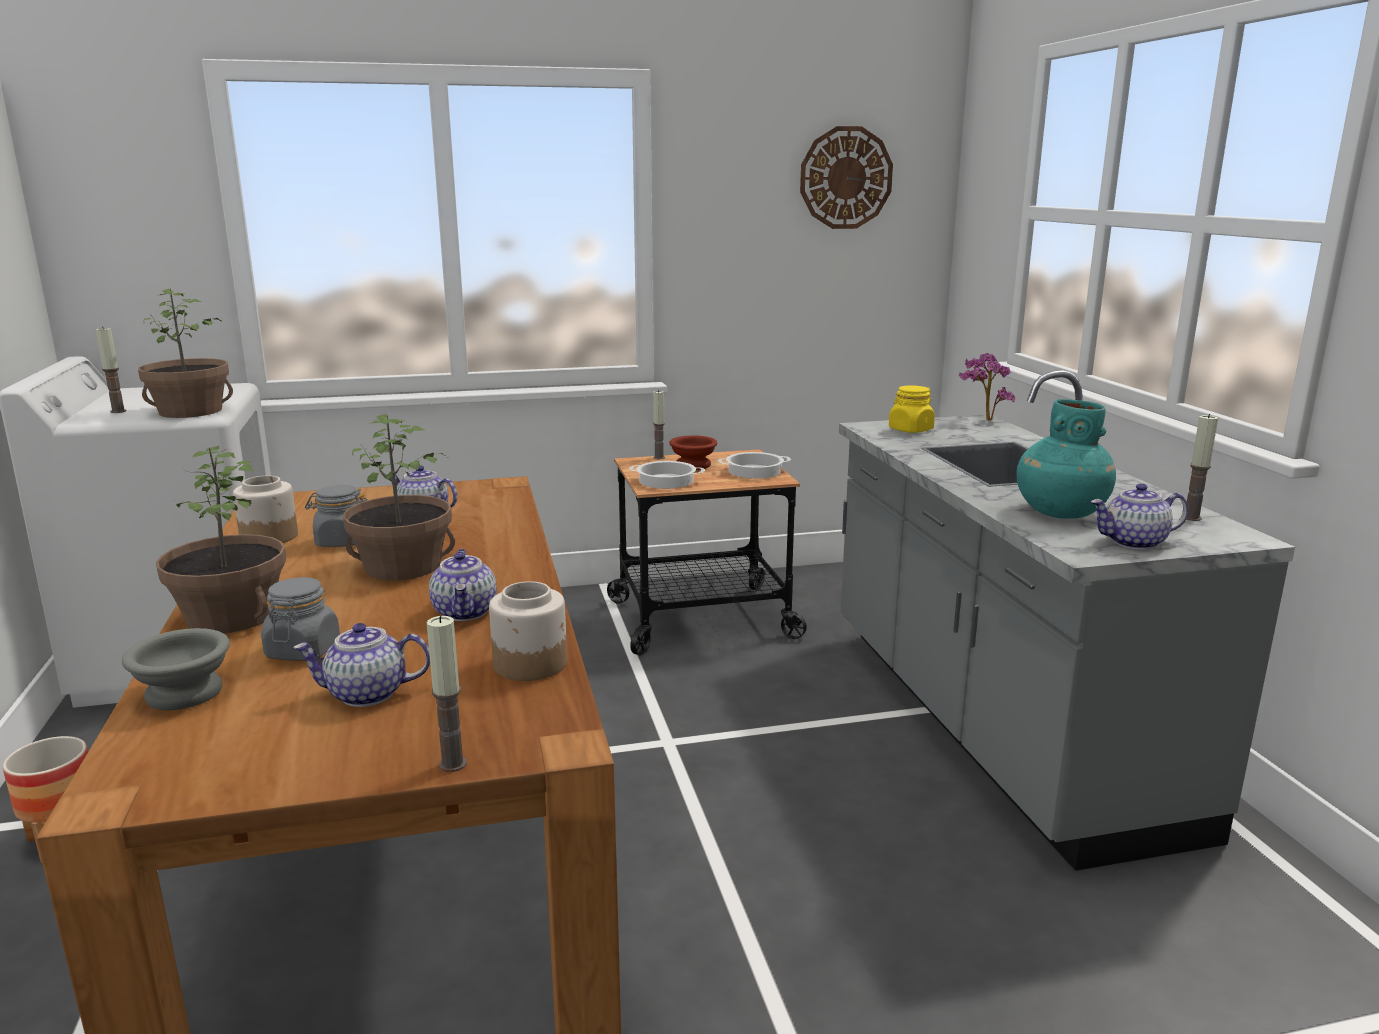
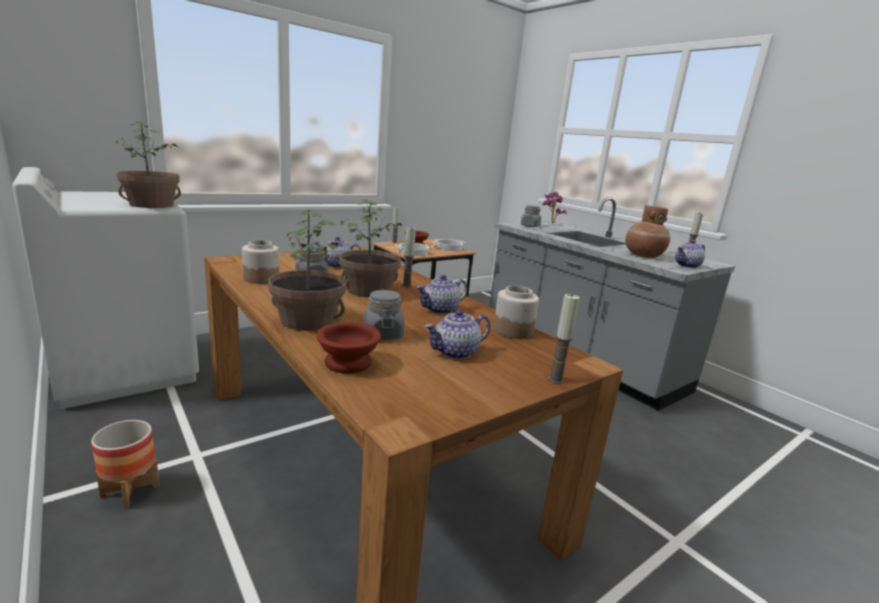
camera: 25 degrees left, 0 degrees up
candle [96,326,127,413] -> candle moved to [402,227,416,287]
grey bowl [122,628,230,710] -> brown bowl [316,322,381,374]
teapot [429,549,497,621] -> teapot turned 90 degrees clockwise [416,275,468,314]
wall clock [800,126,893,229] -> none
yellow jar [889,385,935,433] -> grey jar [521,205,541,227]
turquoise vase [1016,399,1116,519] -> brown vase [625,205,670,258]

